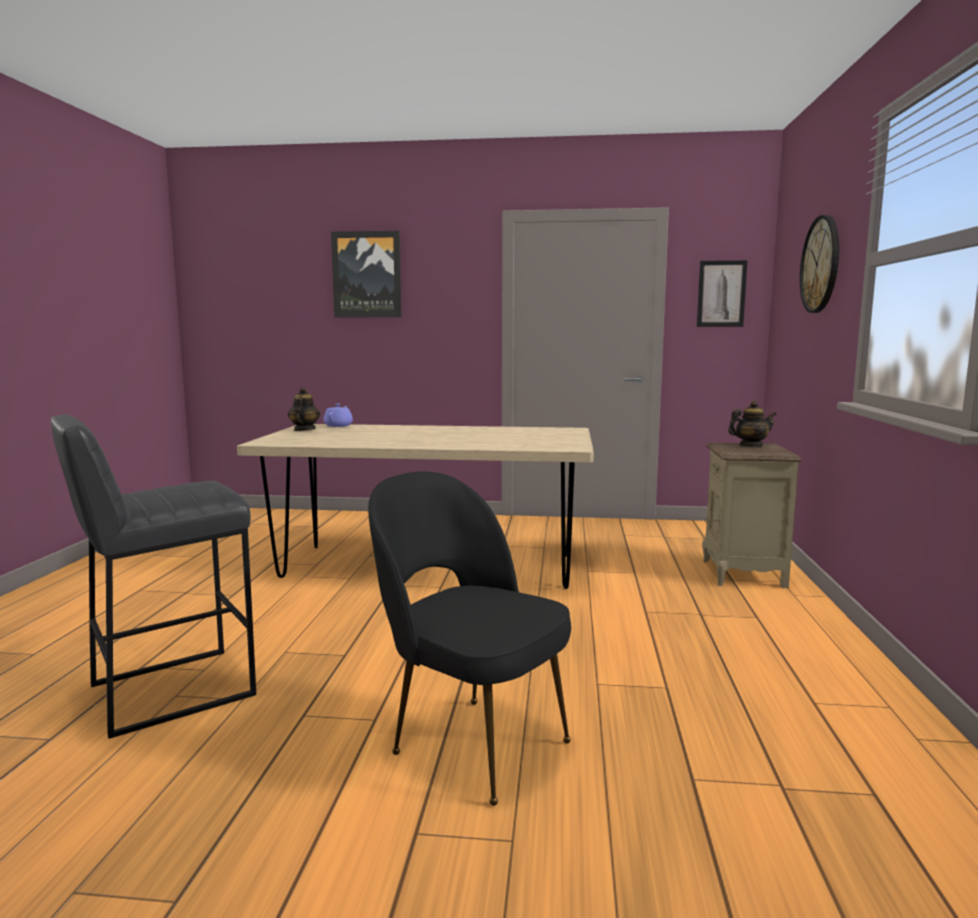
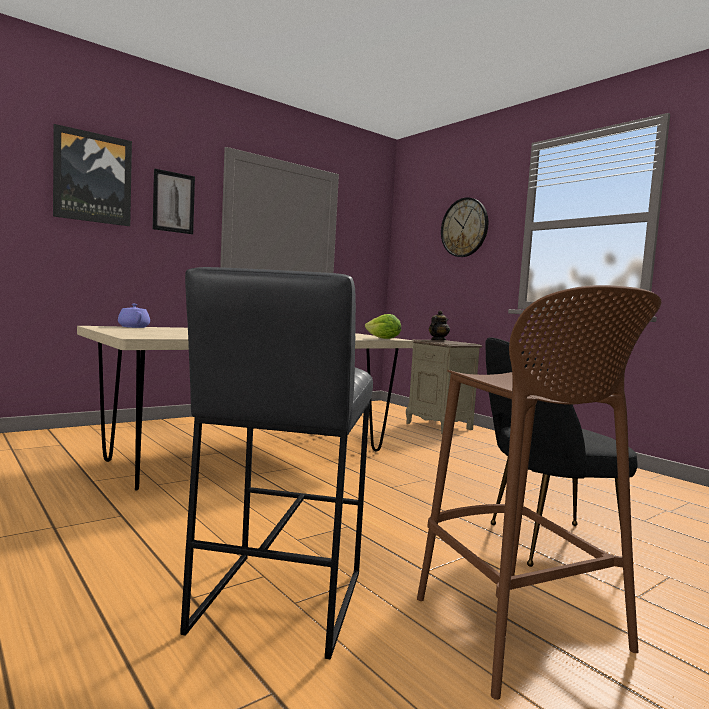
camera: 45 degrees left, 5 degrees down
teapot [288,387,320,431] -> none
picture [697,260,748,327] -> picture moved to [153,168,195,234]
none -> lettuce [365,314,401,339]
none -> brown stool [417,285,661,700]

